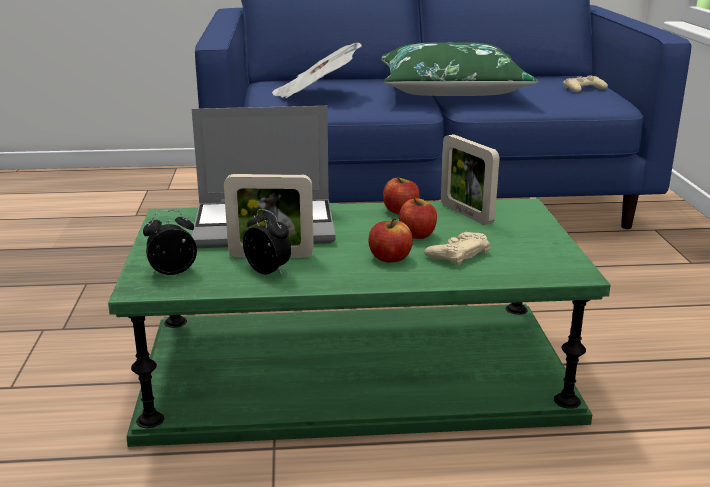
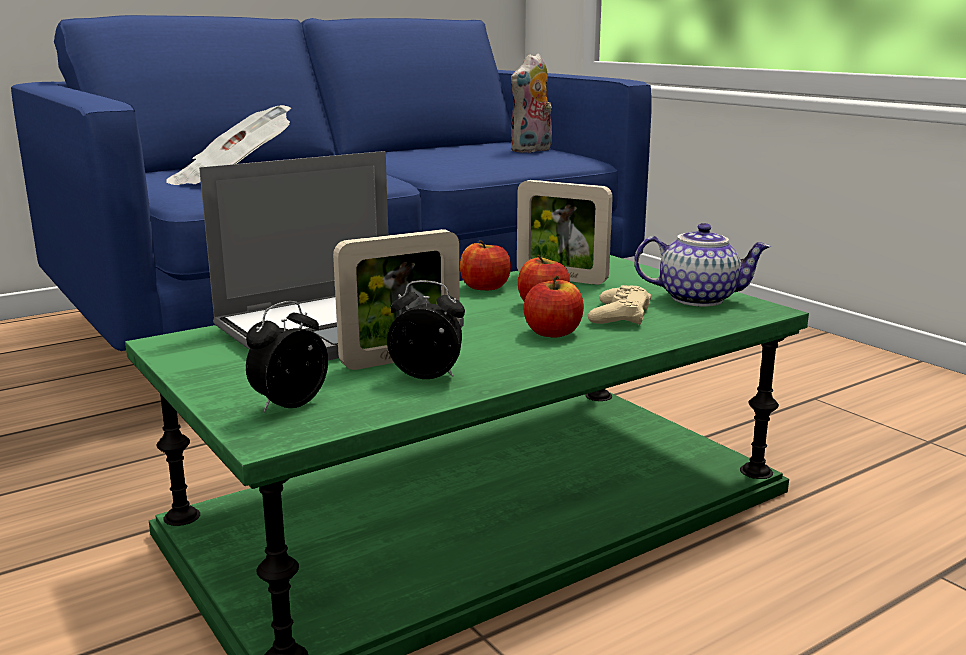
camera: 30 degrees left, 5 degrees down
green pillow [381,42,538,96] -> none
beige game controller [563,75,608,92] -> plush toy [511,53,552,153]
none -> teapot [634,223,771,307]

